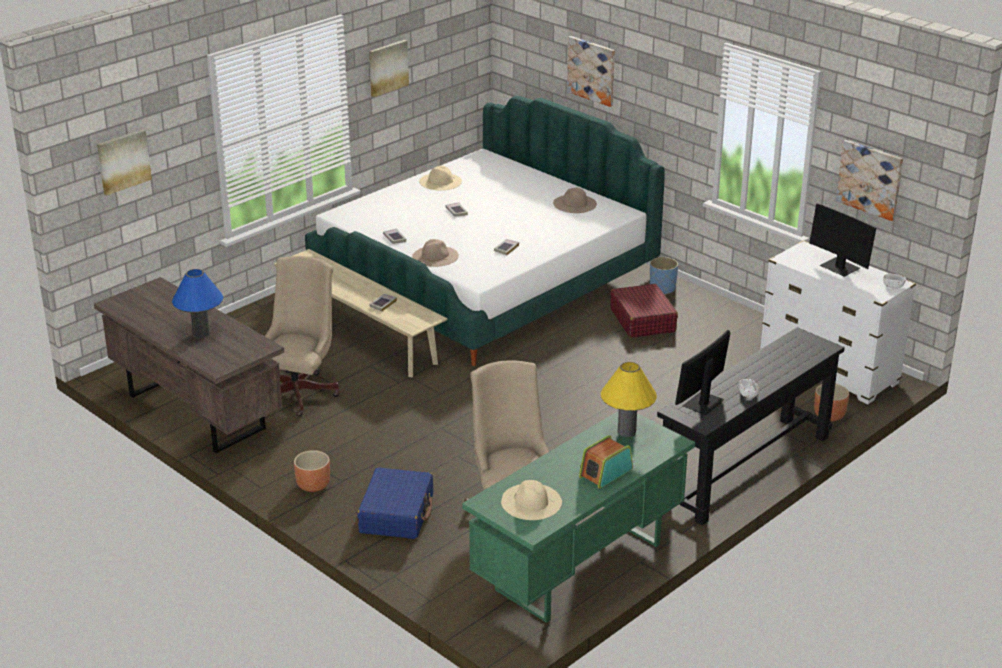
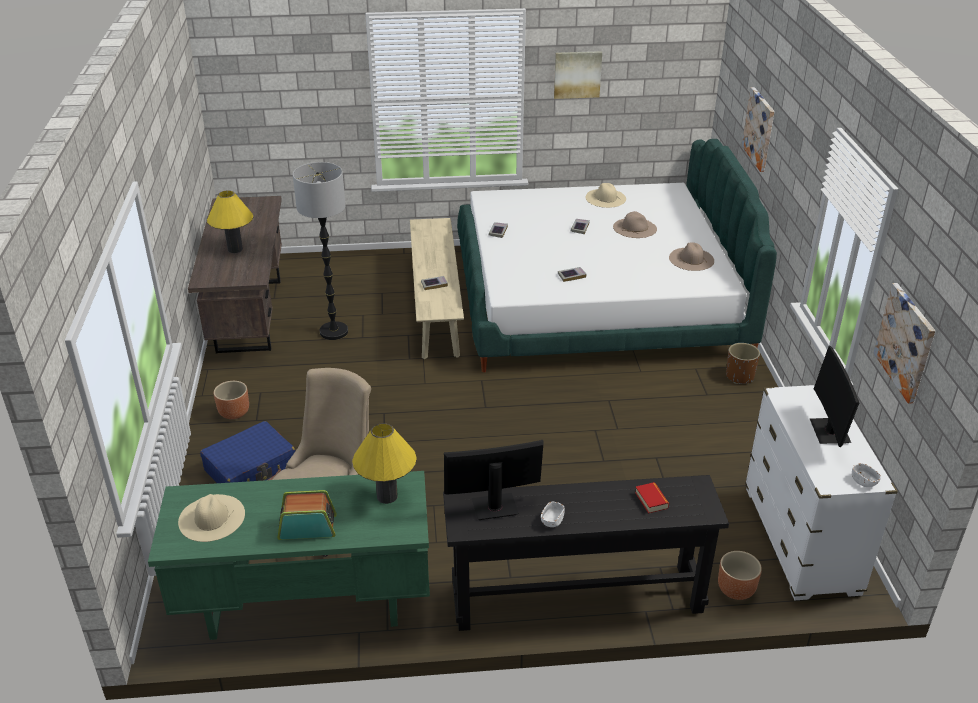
camera: 40 degrees right, 5 degrees up
picture [97,129,152,195] -> none
blue table lamp [172,269,223,338] -> yellow table lamp [207,190,253,253]
beige office chair [265,256,339,417] -> floor lamp [293,162,348,340]
beige hat [412,239,459,267] -> beige hat moved to [613,211,657,238]
red suitcase [610,284,678,338] -> none
blue planter [650,257,678,295] -> brown planter [726,343,760,384]
none -> book [635,482,669,514]

